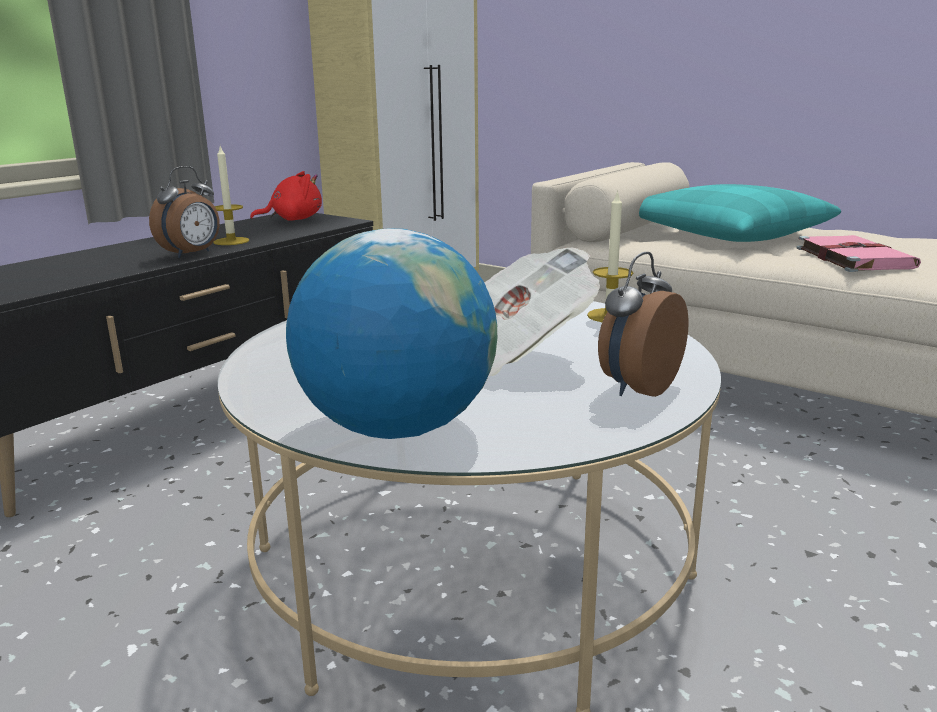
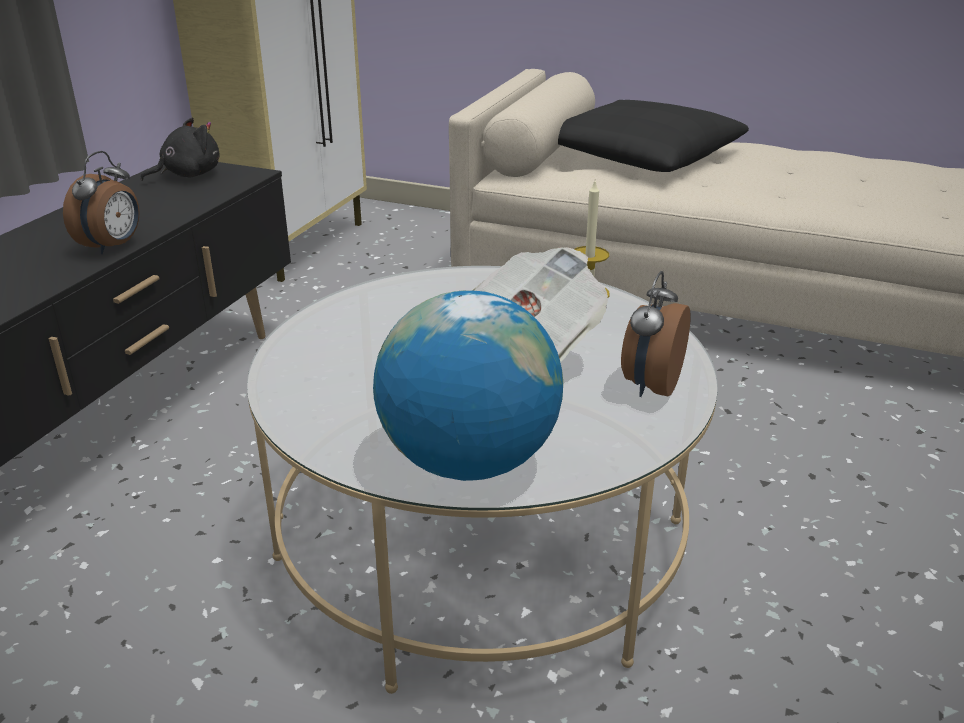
camera: 15 degrees left, 10 degrees up
candle [214,146,249,245] -> none
red plush toy [250,171,322,220] -> black plush toy [140,118,220,181]
turquoise pillow [639,184,841,242] -> black pillow [558,100,749,172]
pink book [797,235,921,272] -> none

